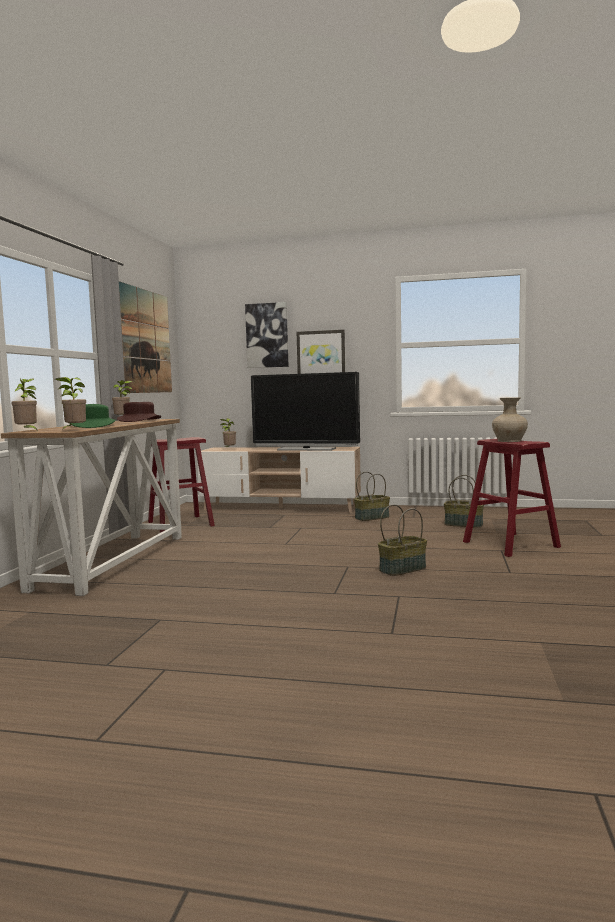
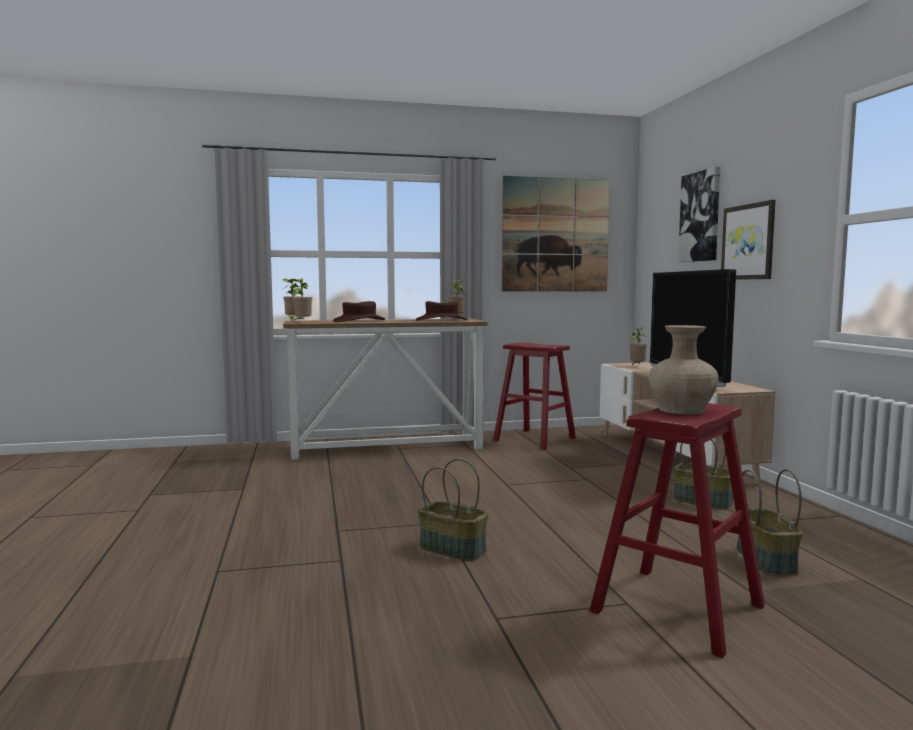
camera: 65 degrees right, 0 degrees up
green hat [70,404,115,428] -> brown hat [333,301,385,322]

